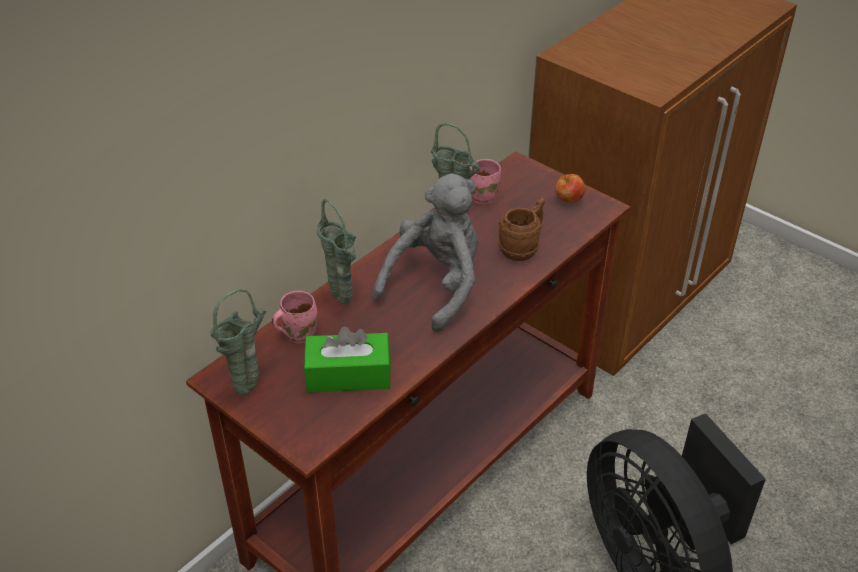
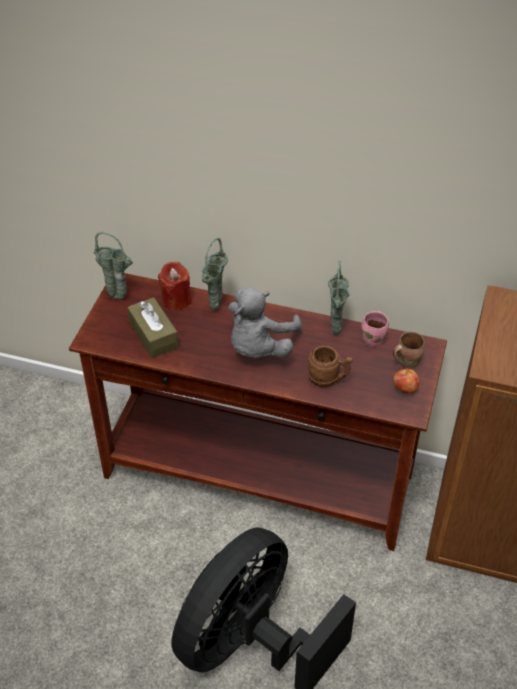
camera: 65 degrees right, 5 degrees up
pink mug [272,291,318,344] -> red candle [158,262,191,310]
green tissue box [304,326,391,393] -> brown tissue box [127,297,179,358]
grey plush toy [372,174,478,332] -> grey plush toy turned 105 degrees clockwise [228,287,303,358]
none -> brown mug [393,332,425,369]

